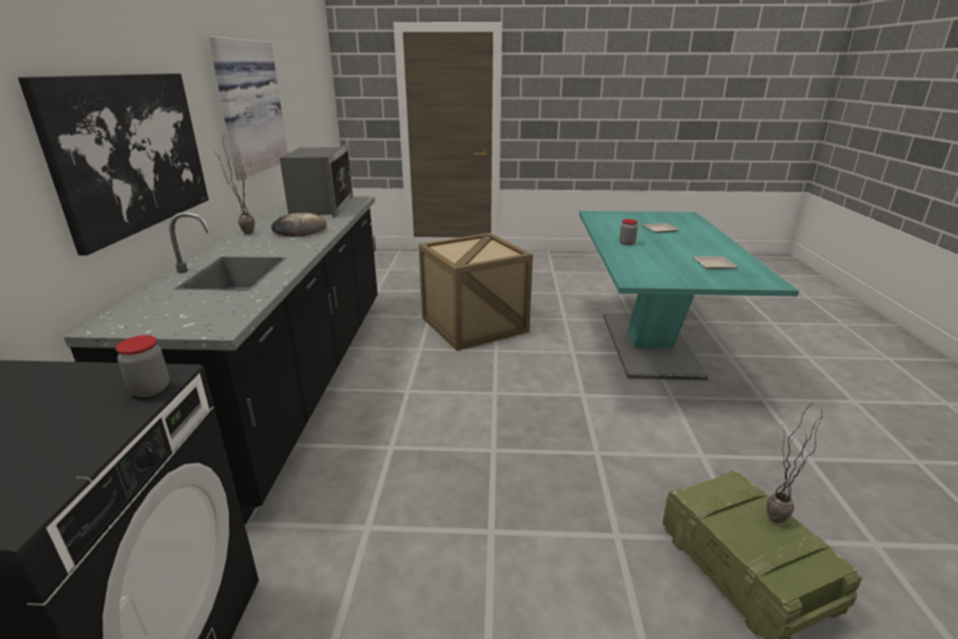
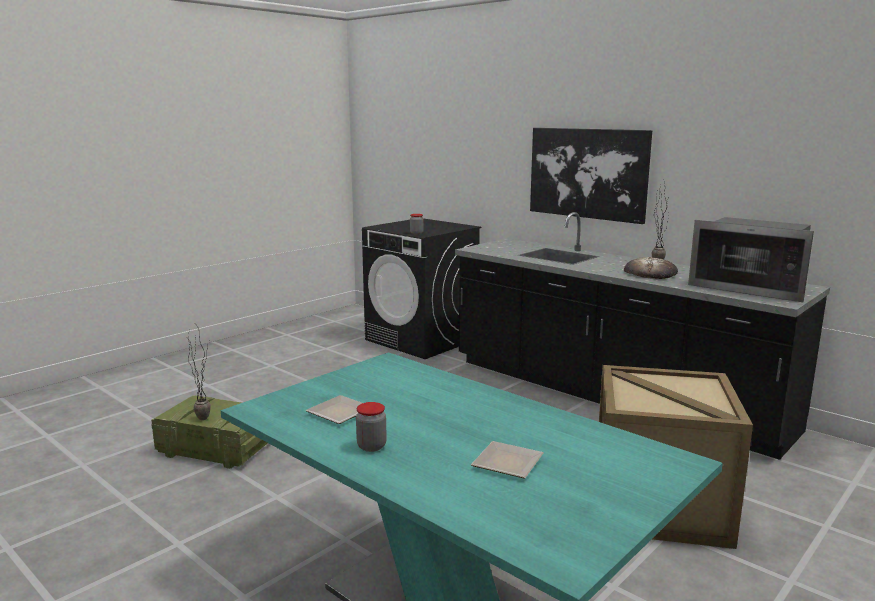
camera: 130 degrees right, 10 degrees down
picture [209,37,288,180] -> none
jar [619,219,638,245] -> jar moved to [356,402,387,452]

